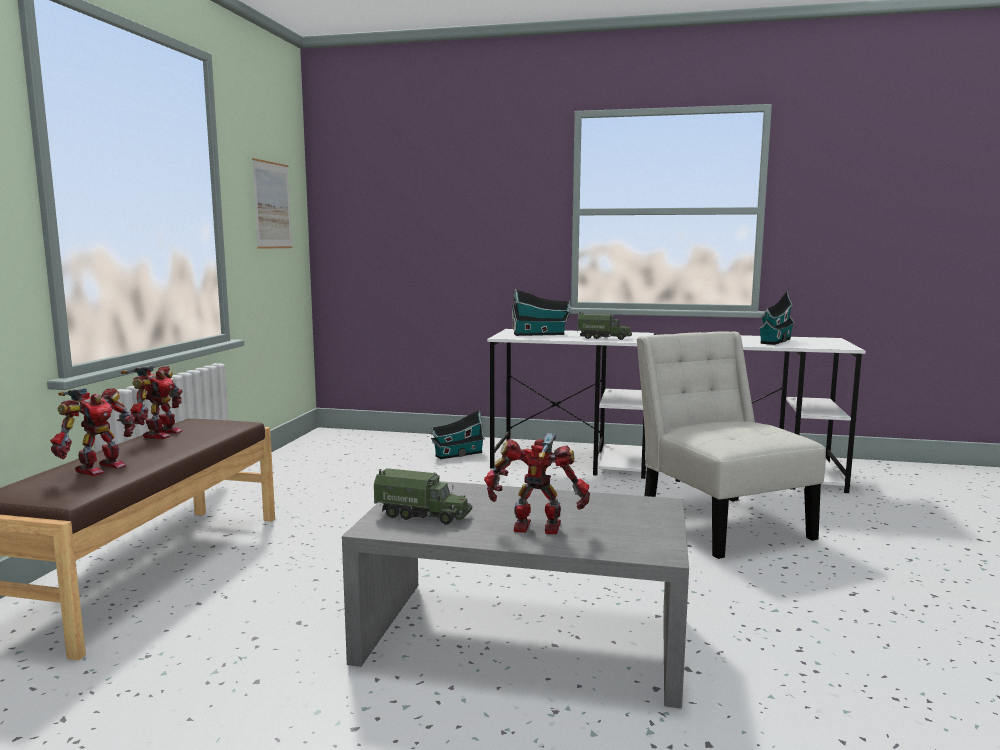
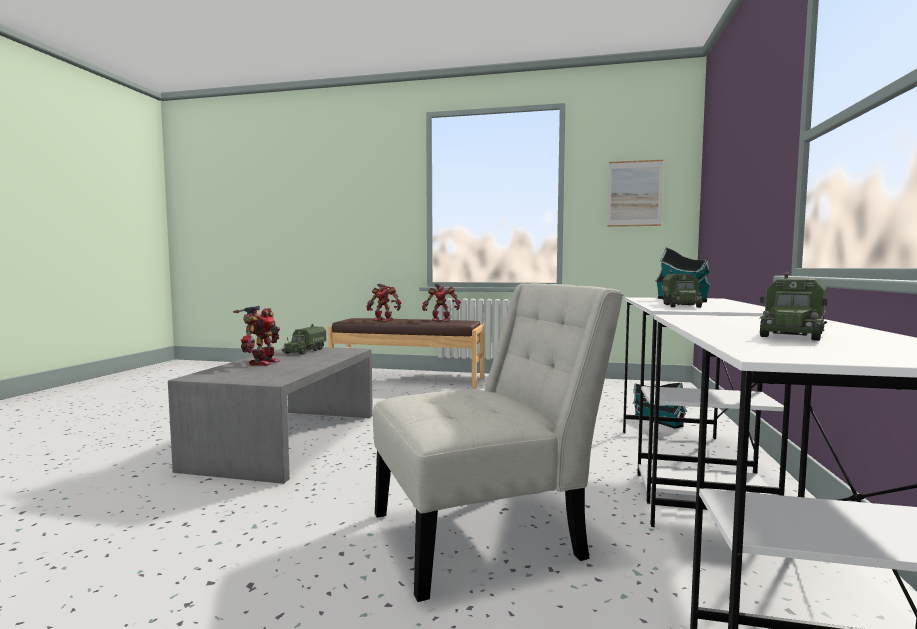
camera: 90 degrees right, 5 degrees down
toy house [758,291,795,345] -> toy truck [760,271,828,341]

